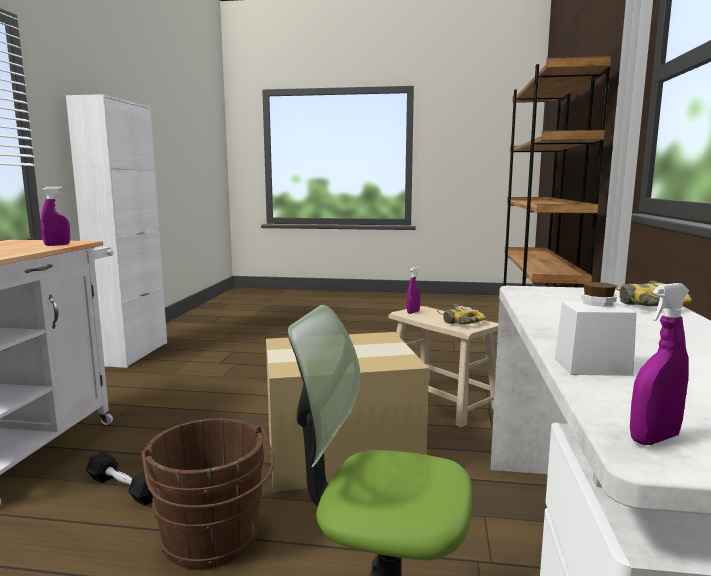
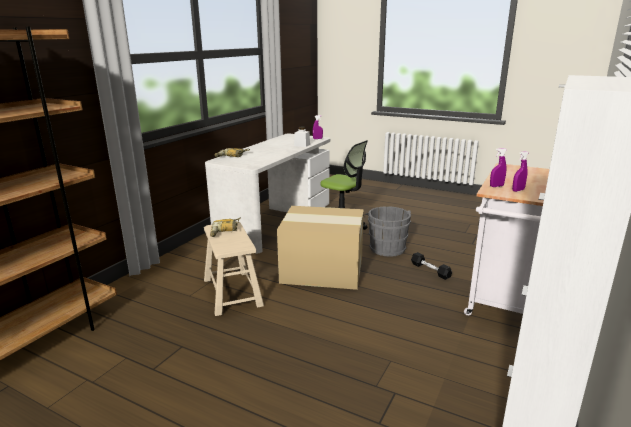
camera: 160 degrees left, 10 degrees up
brown bucket [141,418,275,569] -> grey bucket [365,206,411,257]
purple spray bottle [407,266,420,314] -> purple spray bottle moved to [512,151,528,192]

